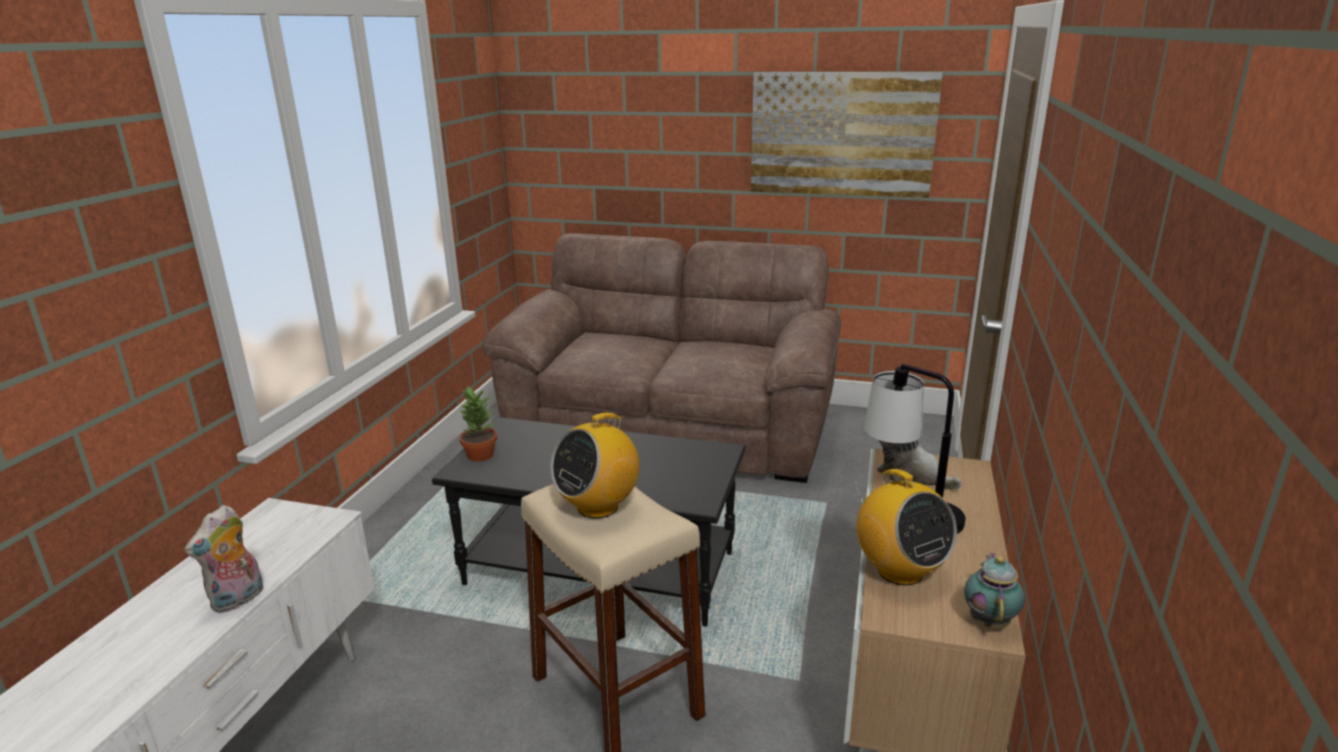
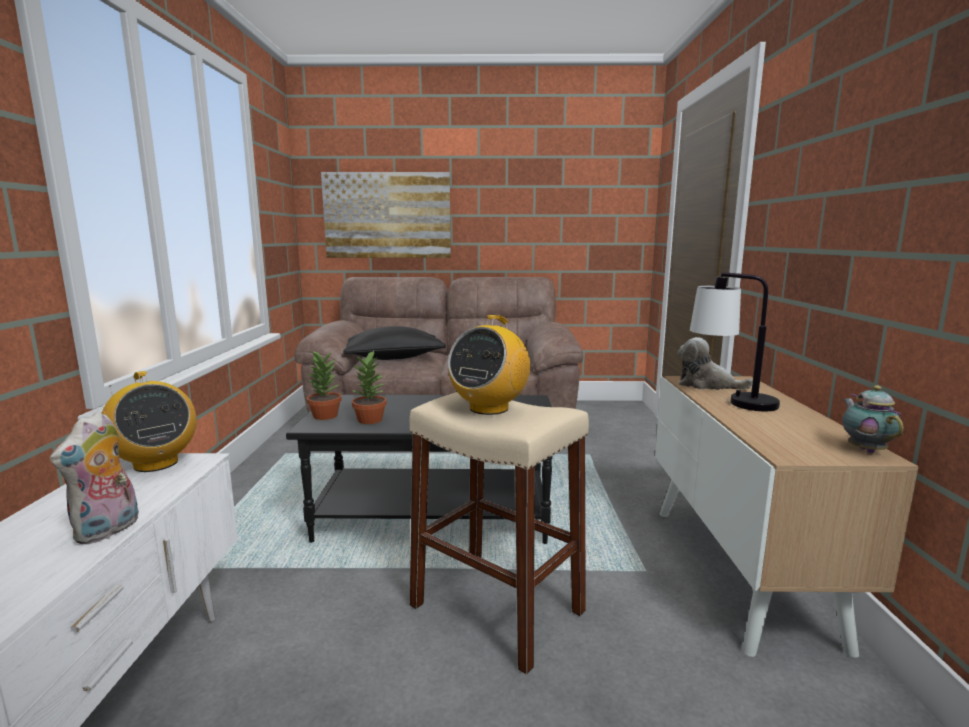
camera: 15 degrees left, 10 degrees down
picture [751,72,943,198] -> picture moved to [321,172,451,258]
radio [855,469,957,585] -> radio moved to [102,371,197,472]
none -> black pillow [343,326,446,360]
none -> potted plant [352,351,387,424]

